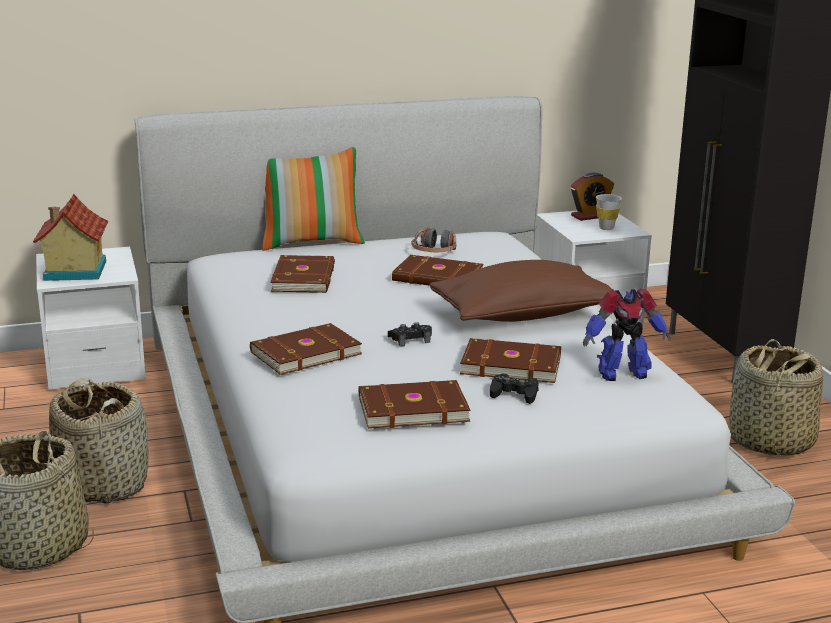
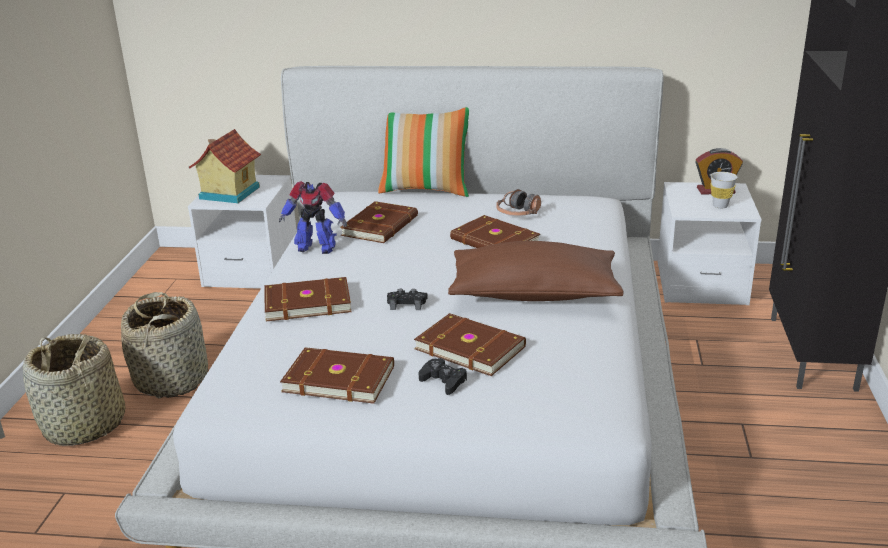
camera: 25 degrees right, 5 degrees up
toy robot [583,289,671,381] -> toy robot moved to [279,181,347,254]
basket [730,339,823,456] -> none

